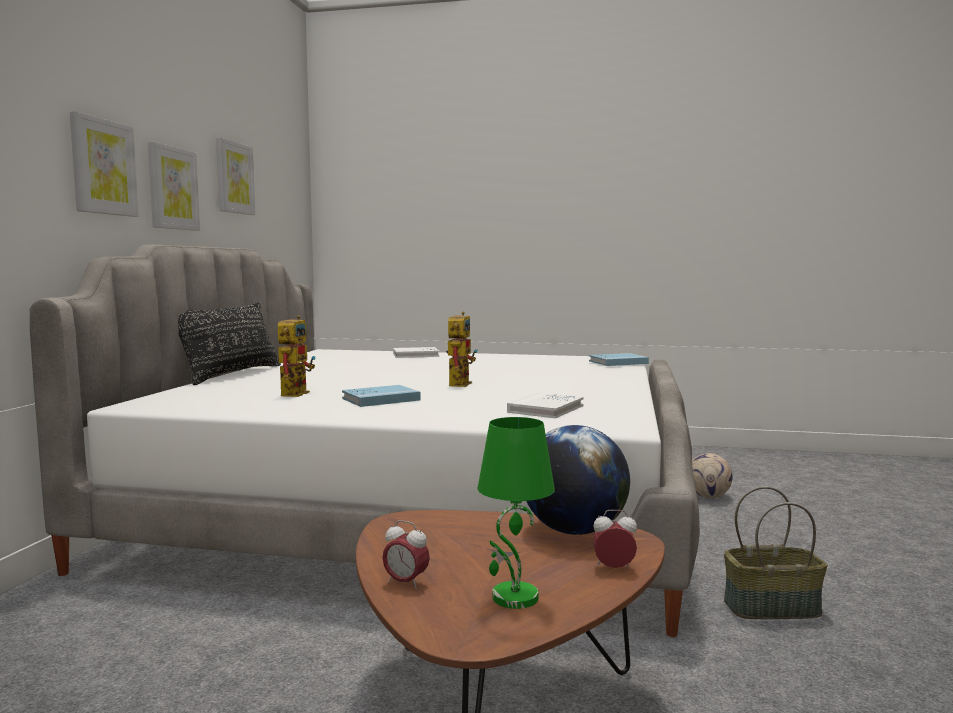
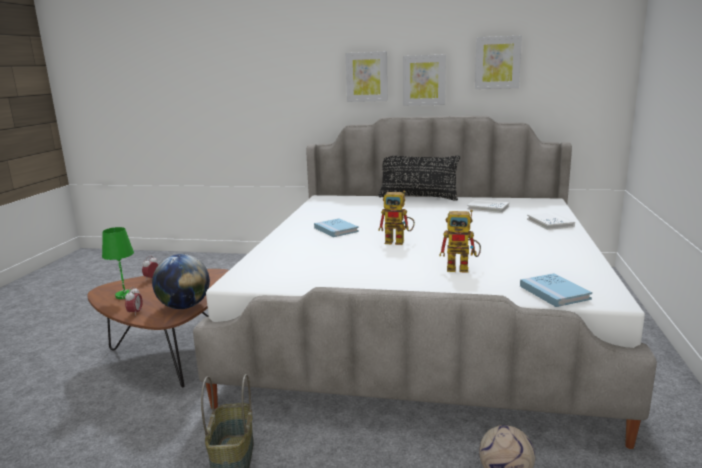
camera: 90 degrees right, 10 degrees up
toy robot [278,315,316,397] -> toy robot moved to [439,210,481,273]
white book [507,392,584,418] -> white book moved to [467,199,509,213]

